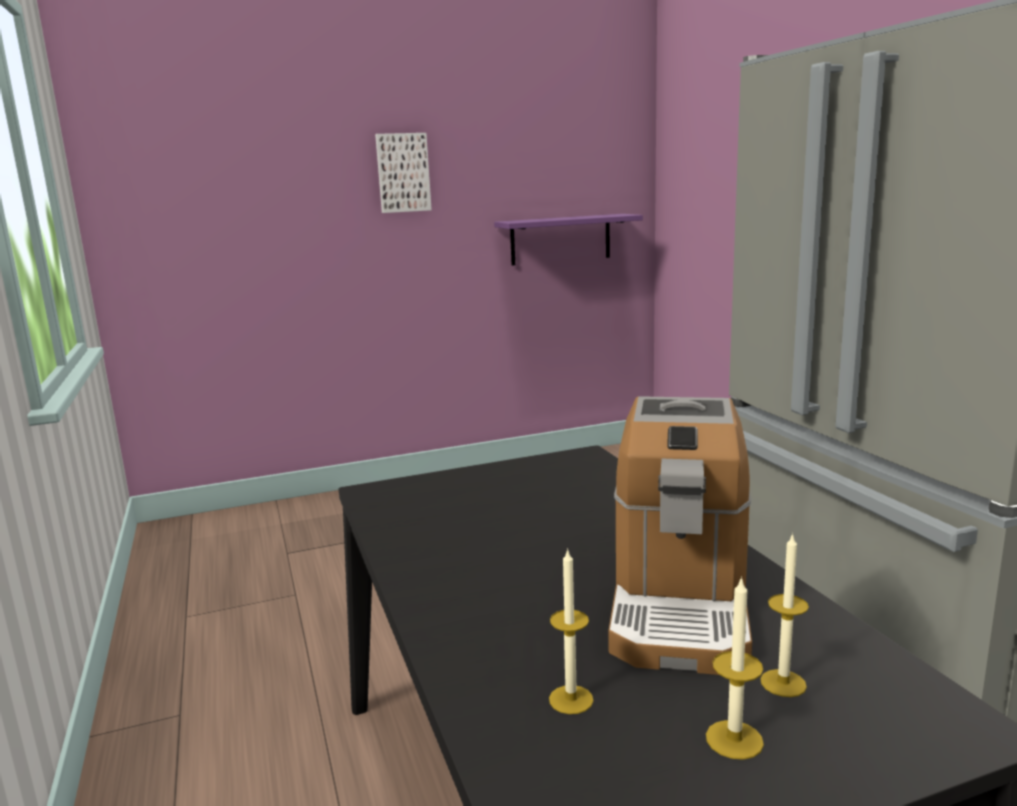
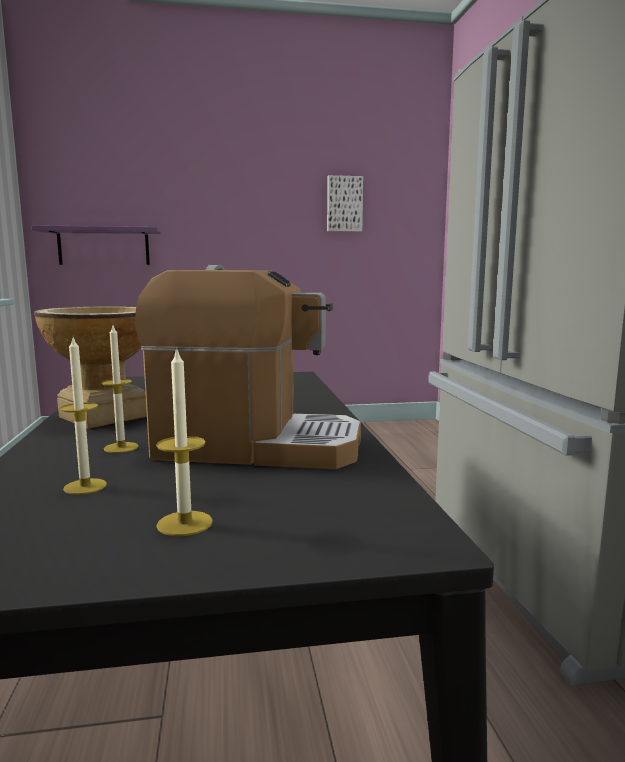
camera: 10 degrees right, 5 degrees down
picture [375,133,432,213] -> picture moved to [327,175,363,232]
purple shelf [494,214,643,266] -> purple shelf moved to [31,225,161,265]
coffee machine [608,396,752,675] -> coffee machine turned 105 degrees counterclockwise [135,265,361,469]
candle [760,533,809,697] -> candle moved to [102,326,139,453]
none -> vase [34,306,147,429]

